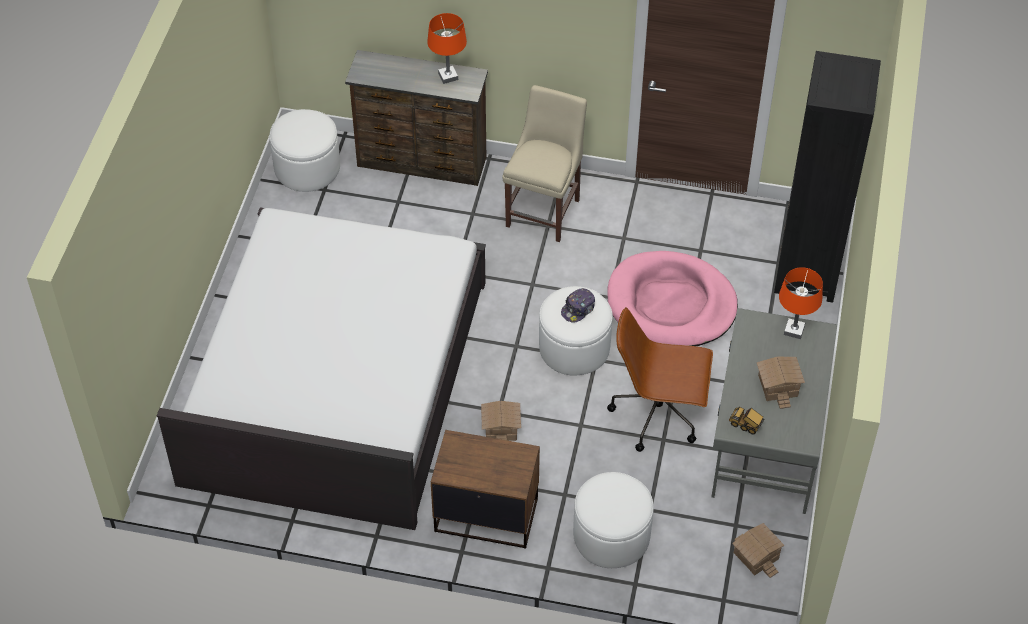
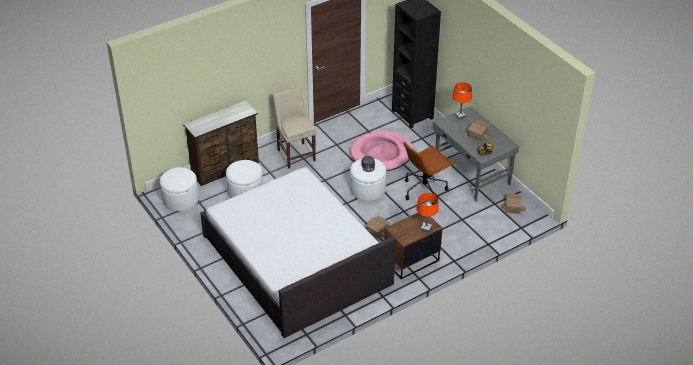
camera: 45 degrees left, 10 degrees down
orange table lamp [427,13,467,84] -> orange table lamp moved to [416,193,439,233]
white ottoman [573,472,654,568] -> white ottoman moved to [226,160,263,198]

